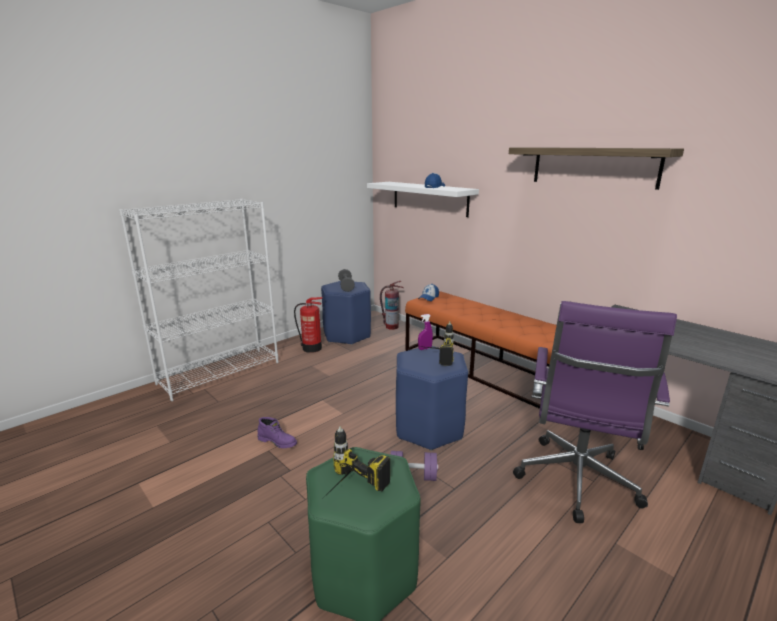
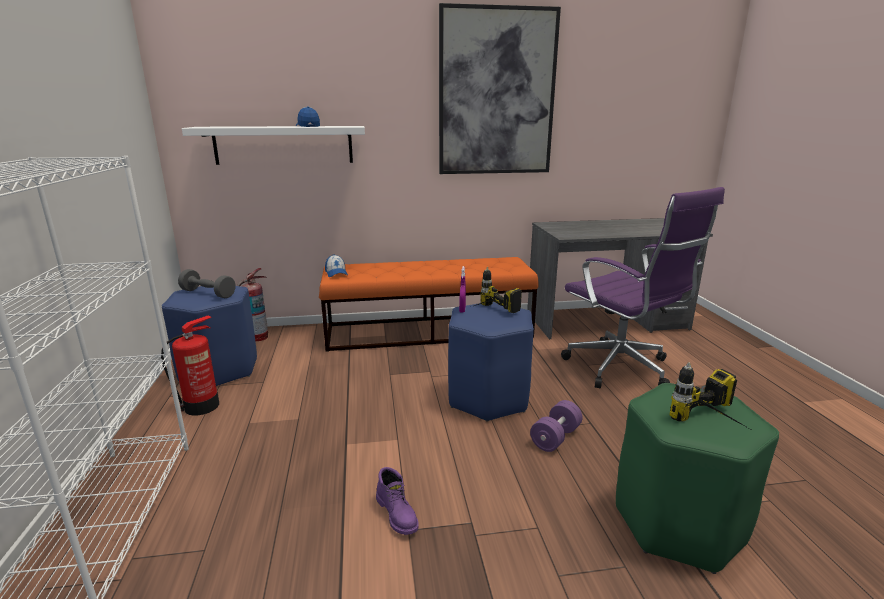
camera: 55 degrees left, 0 degrees up
purple boot [257,417,297,448] -> purple boot turned 90 degrees clockwise [376,467,419,535]
shelf [509,147,684,190] -> picture [439,3,561,174]

